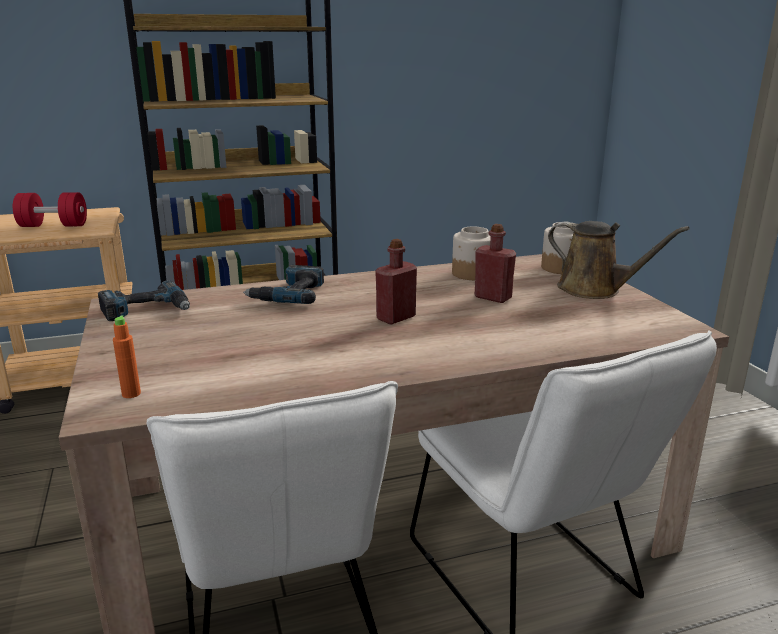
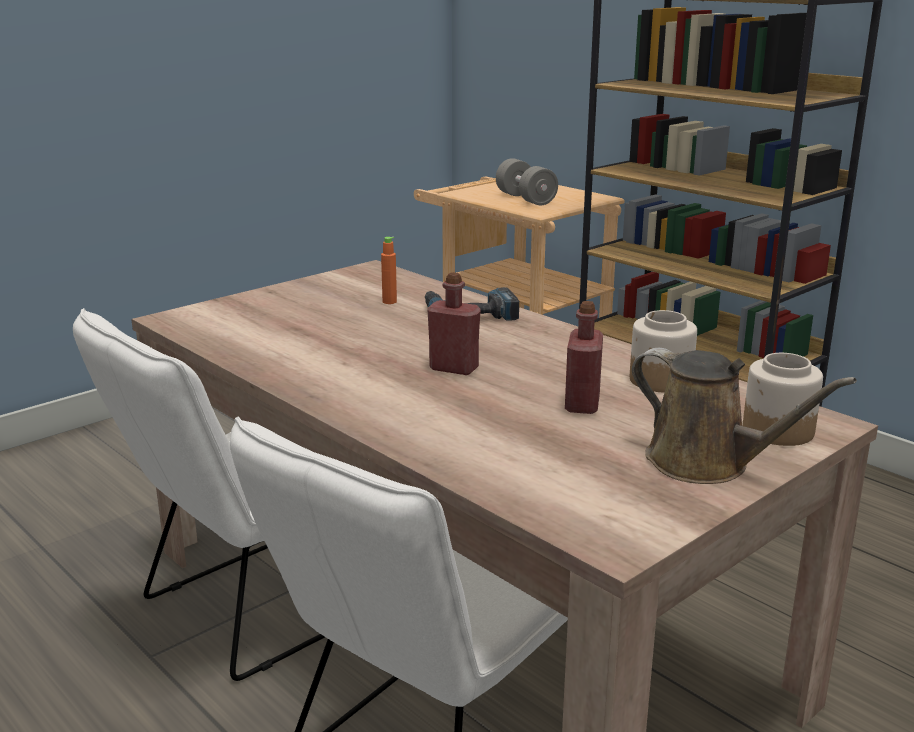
camera: 65 degrees right, 0 degrees up
red dumbbell [13,192,87,227] -> grey dumbbell [496,158,558,205]
power drill [98,280,190,321] -> none
orange bottle [113,316,141,398] -> orange bottle moved to [381,237,397,304]
brown watering can [548,221,690,299] -> brown watering can turned 60 degrees counterclockwise [632,348,857,484]

